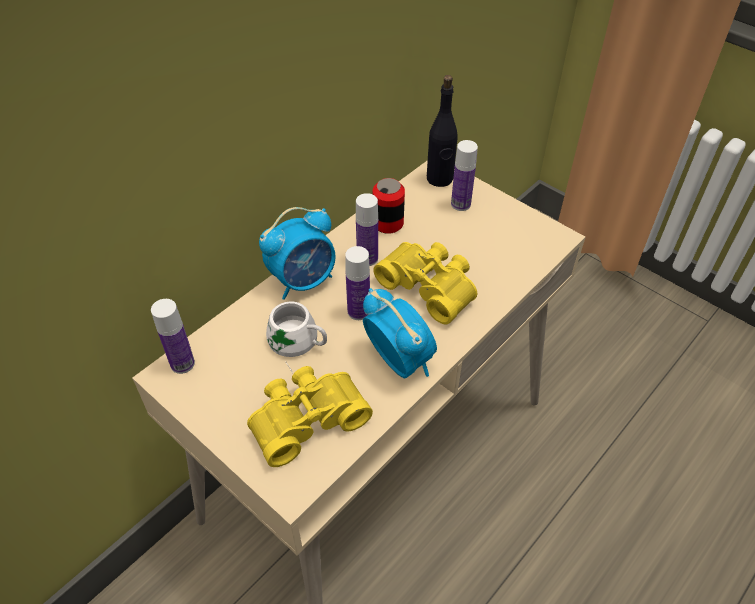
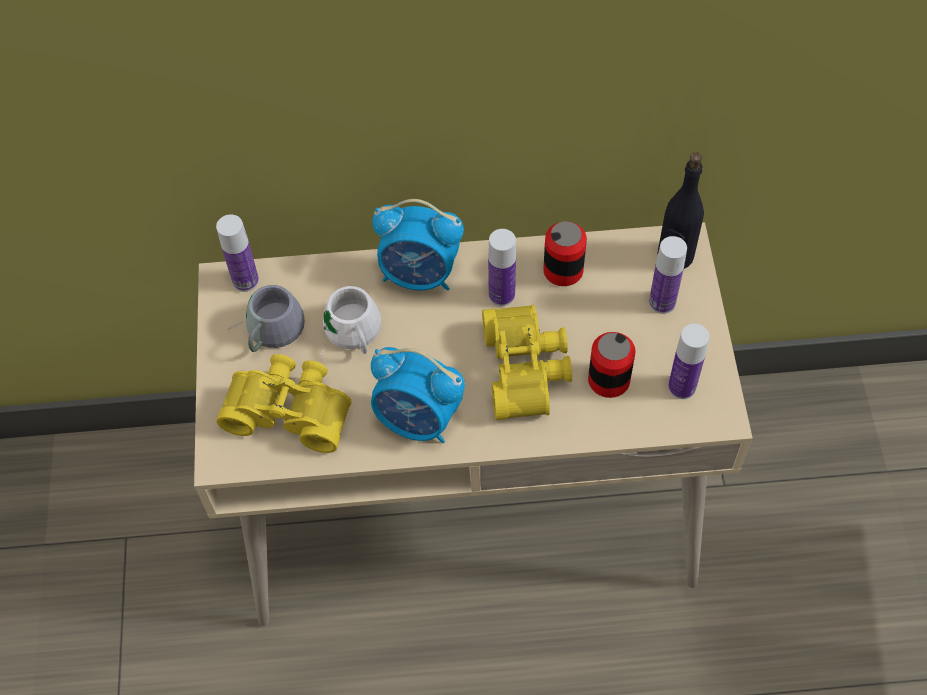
camera: 45 degrees right, 10 degrees up
bottle [345,246,370,320] -> bottle moved to [668,324,709,399]
alarm clock [363,288,437,379] -> alarm clock turned 105 degrees clockwise [371,347,465,443]
none -> grey mug [227,285,305,352]
none -> can [588,332,635,398]

